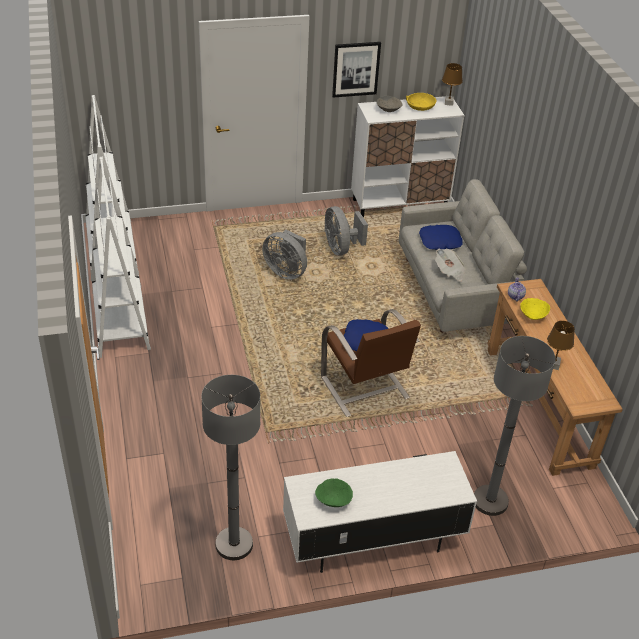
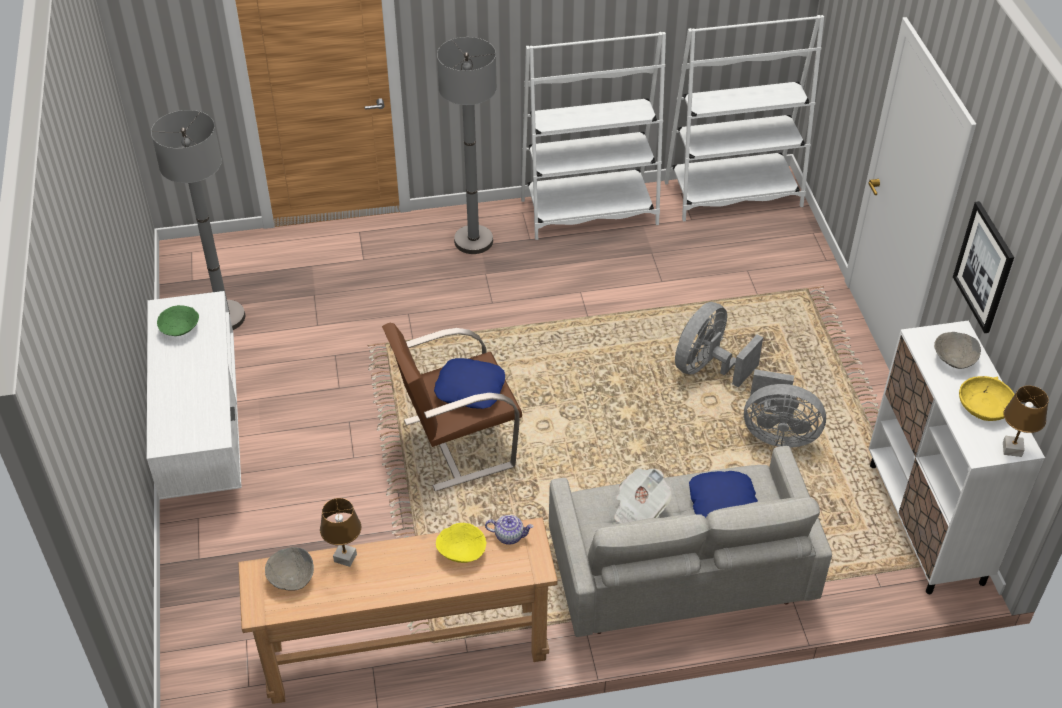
camera: 95 degrees right, 5 degrees up
grey fan [324,206,368,256] -> grey fan turned 150 degrees counterclockwise [744,369,826,447]
grey floor lamp [474,336,556,516] -> grey floor lamp moved to [437,37,497,254]
none -> grey bowl [265,547,314,591]

